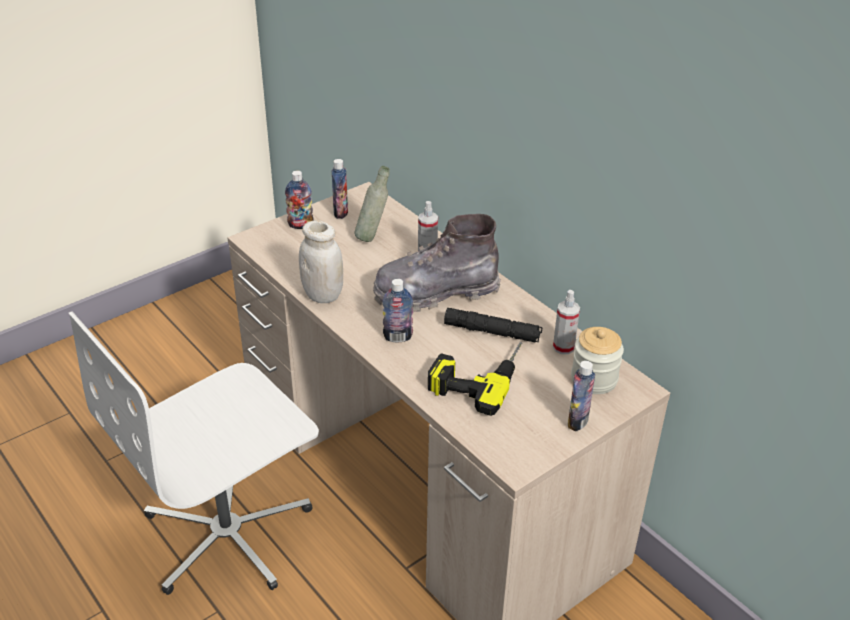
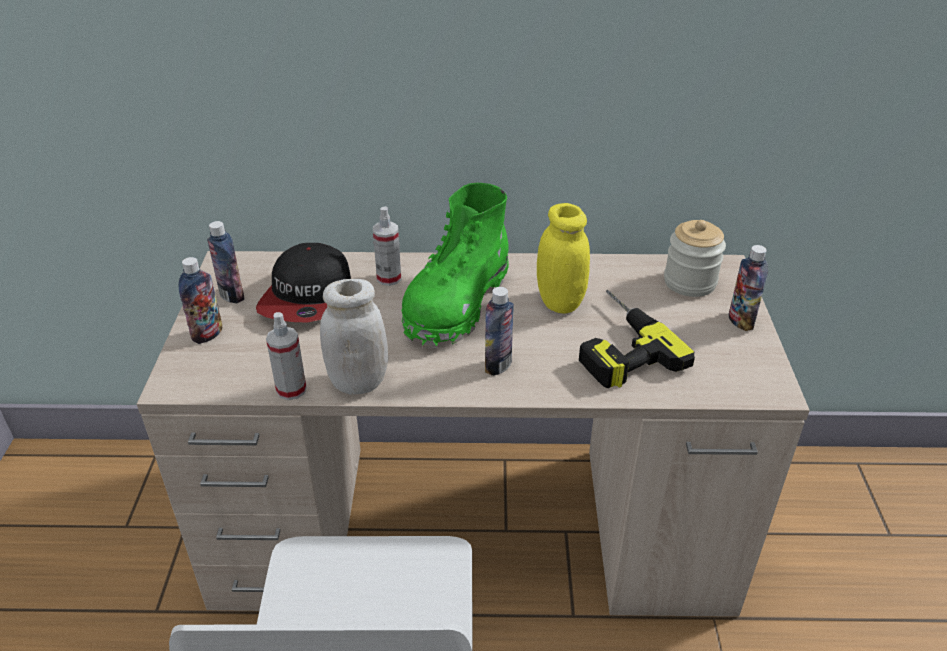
camera: 50 degrees left, 0 degrees up
grey bottle [354,166,390,242] -> cap [256,243,351,323]
grey boot [373,214,501,312] -> green boot [401,183,509,348]
black flashlight [444,308,542,342] -> yellow jar [537,203,590,314]
spray bottle [553,290,580,354] -> spray bottle moved to [266,312,307,400]

